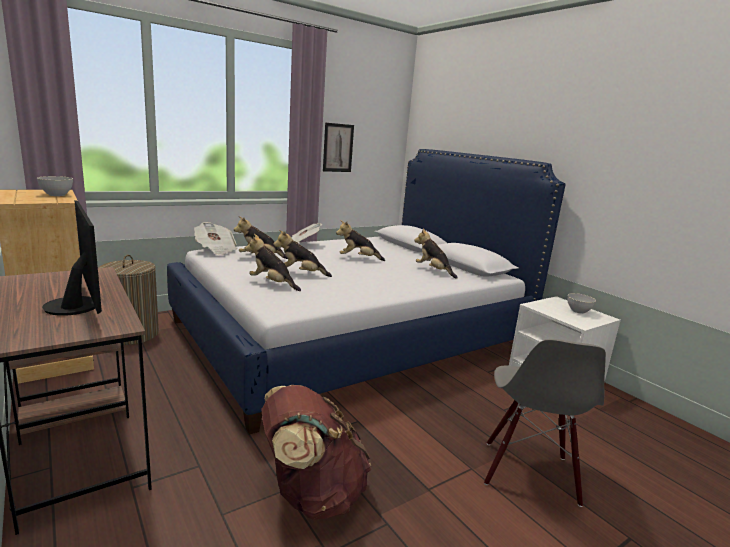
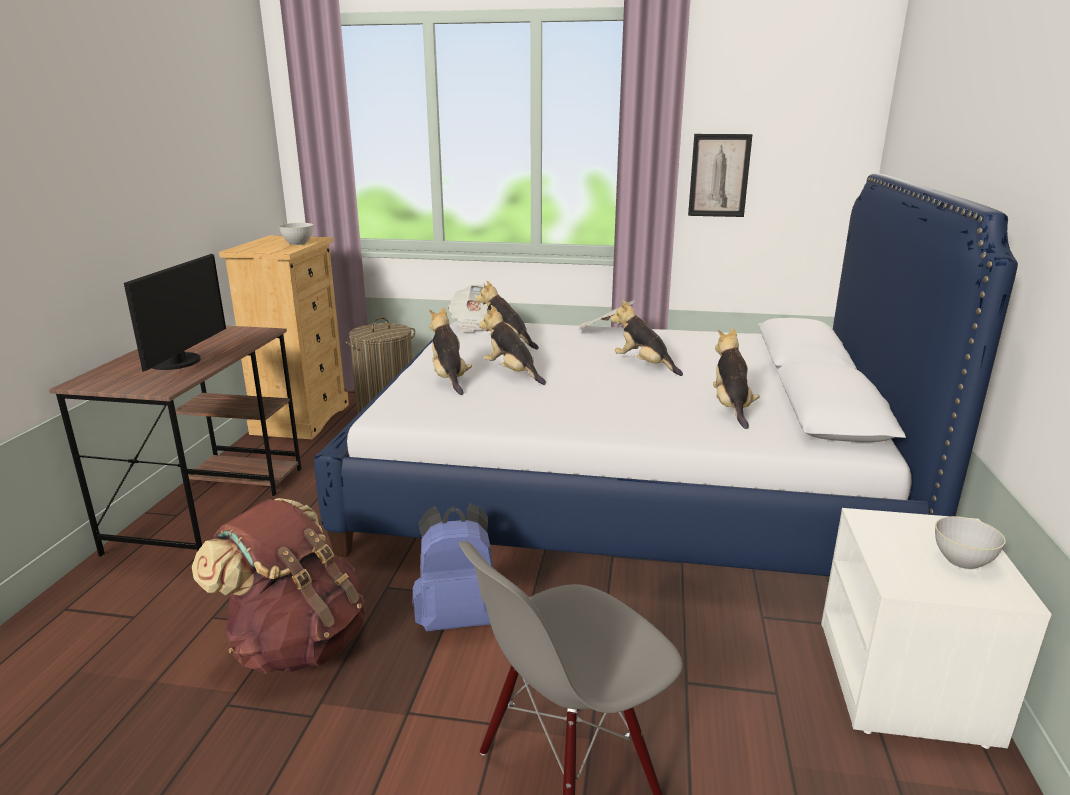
camera: 45 degrees right, 5 degrees up
none -> blue backpack [413,503,493,632]

